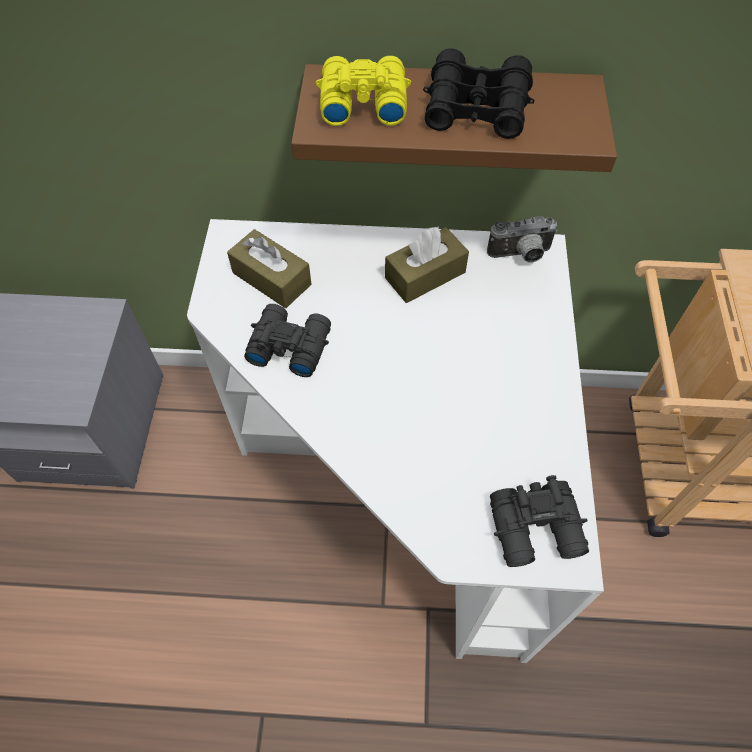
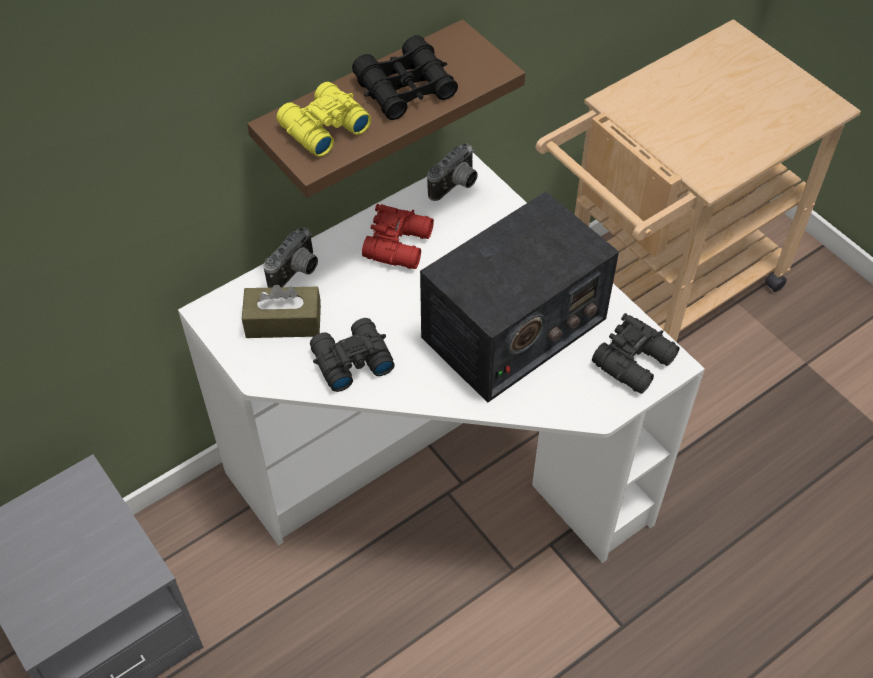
camera: 40 degrees left, 5 degrees down
brown tissue box [385,227,469,303] -> red binoculars [362,204,434,269]
none -> camera [263,227,318,288]
none -> radio [420,191,619,403]

